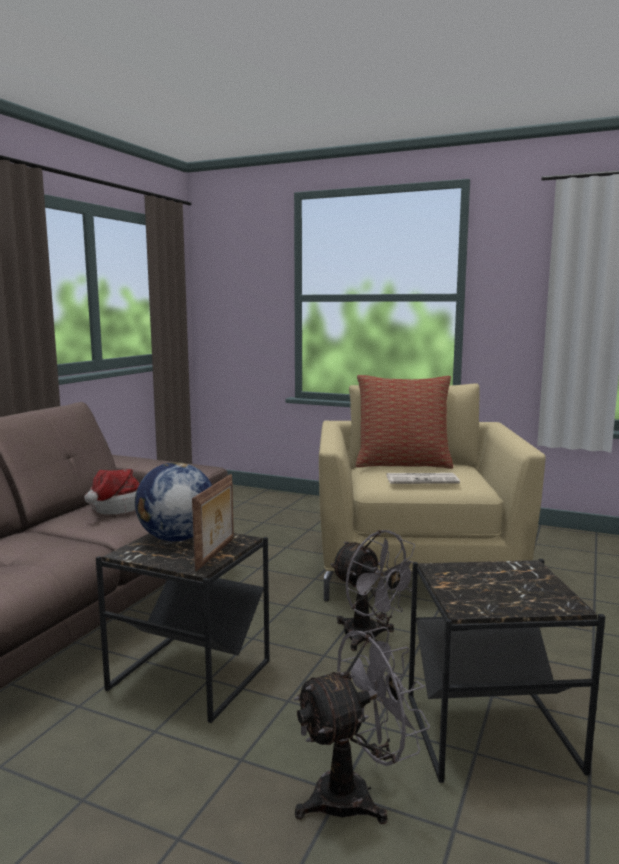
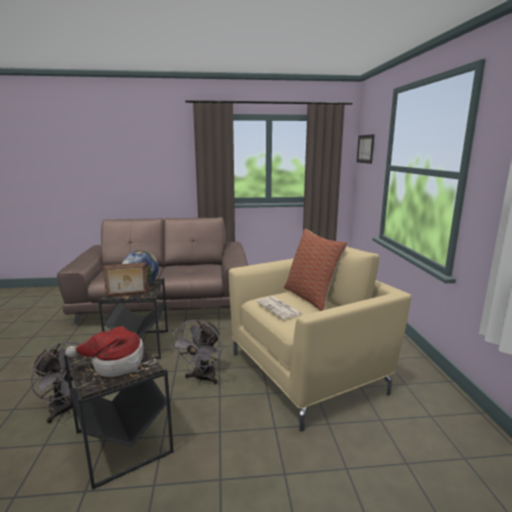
camera: 60 degrees right, 5 degrees up
hat [84,469,139,515] -> hat moved to [65,326,143,377]
none -> picture [357,134,375,164]

